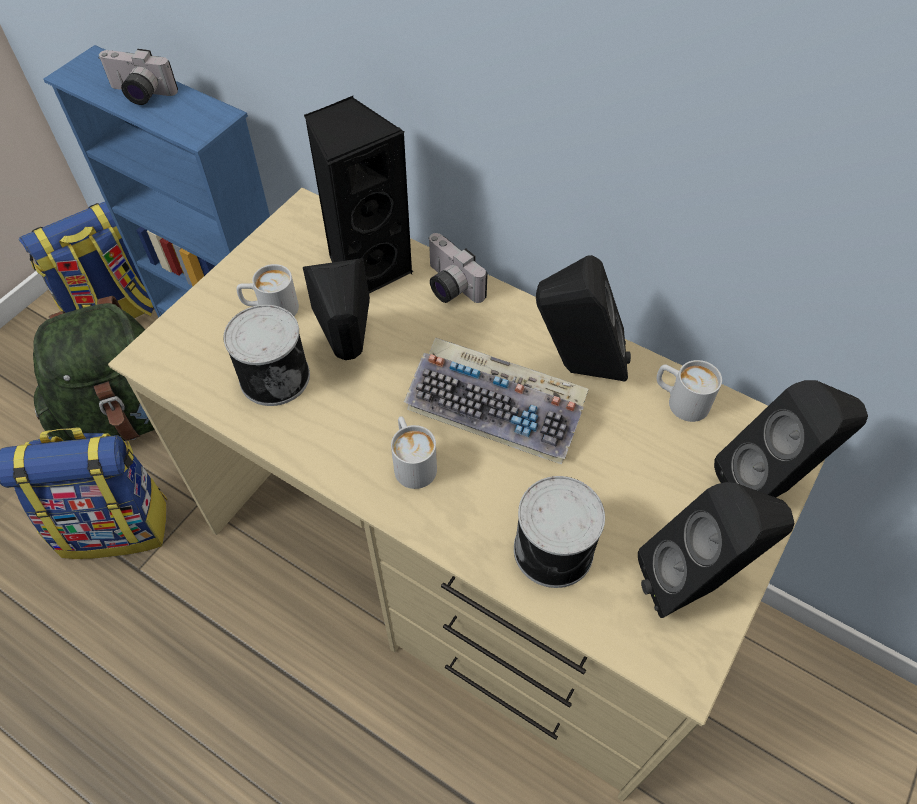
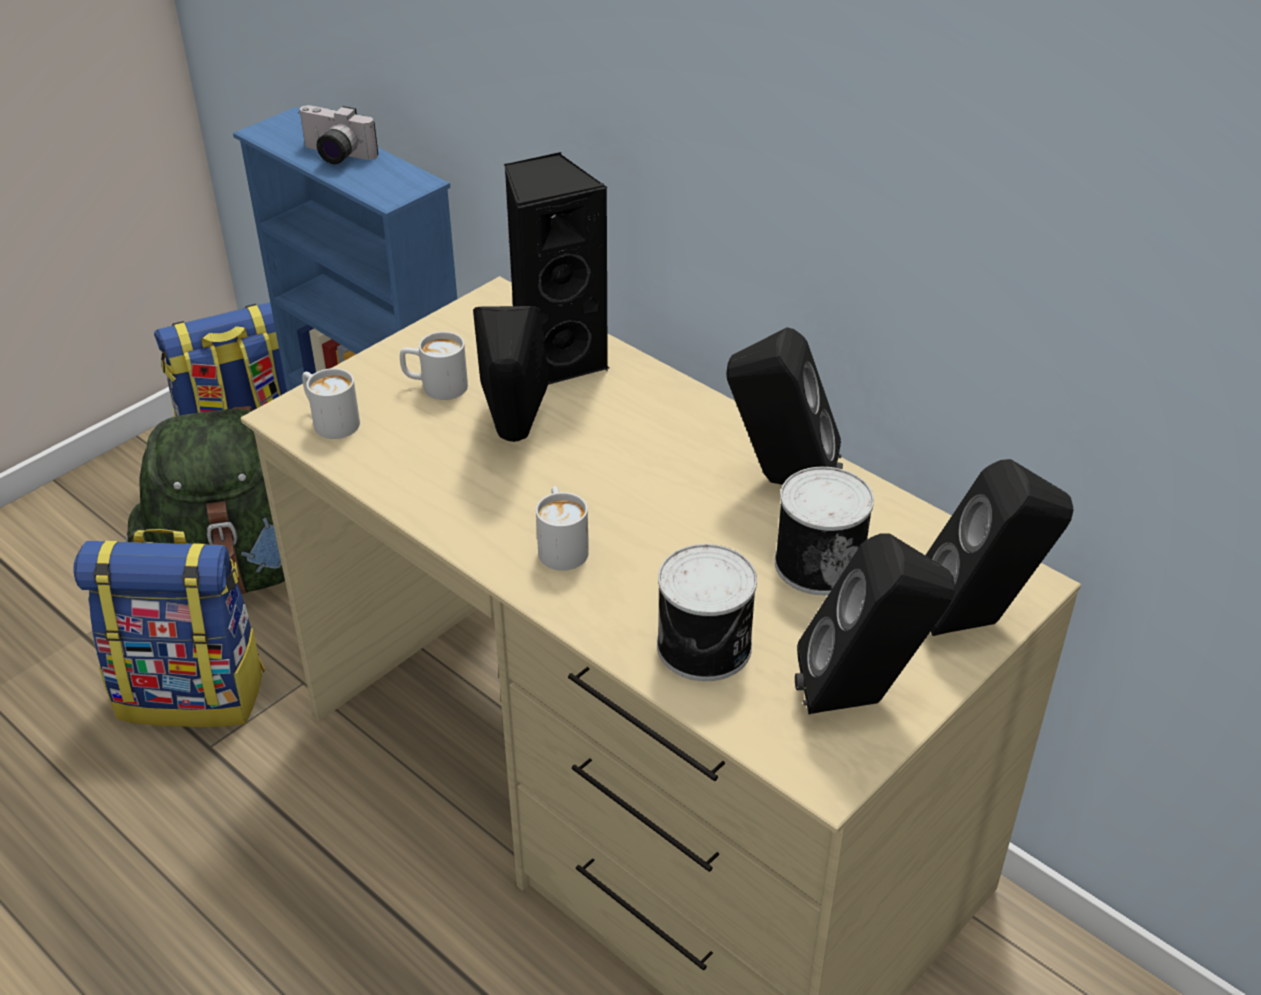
camera: 10 degrees right, 15 degrees down
can [223,305,310,406] -> can moved to [775,467,874,595]
keyboard [404,338,589,464] -> none
camera [428,233,488,303] -> none
white mug [657,360,722,422] -> white mug moved to [302,368,360,439]

